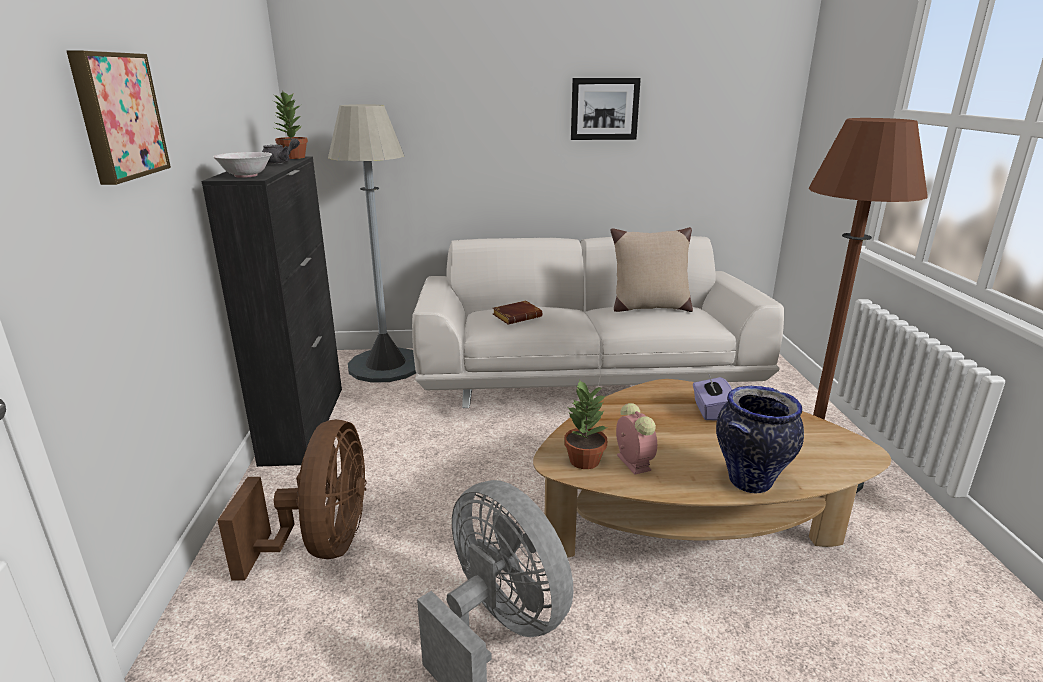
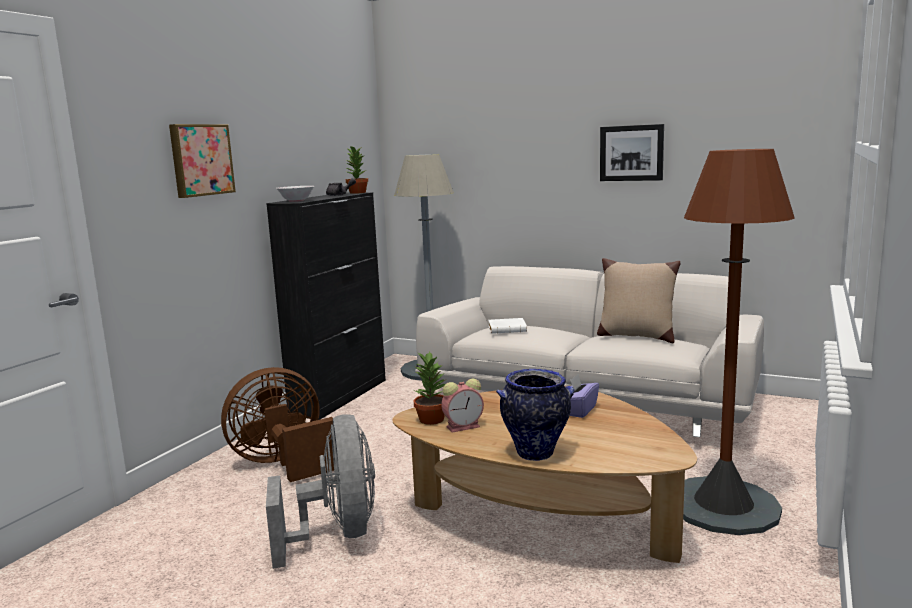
camera: 30 degrees right, 10 degrees down
brown fan [217,419,367,580] -> brown fan turned 150 degrees counterclockwise [221,367,334,482]
brown book [493,301,542,325] -> white book [488,318,527,334]
alarm clock [616,403,657,475] -> alarm clock turned 60 degrees clockwise [441,378,484,433]

